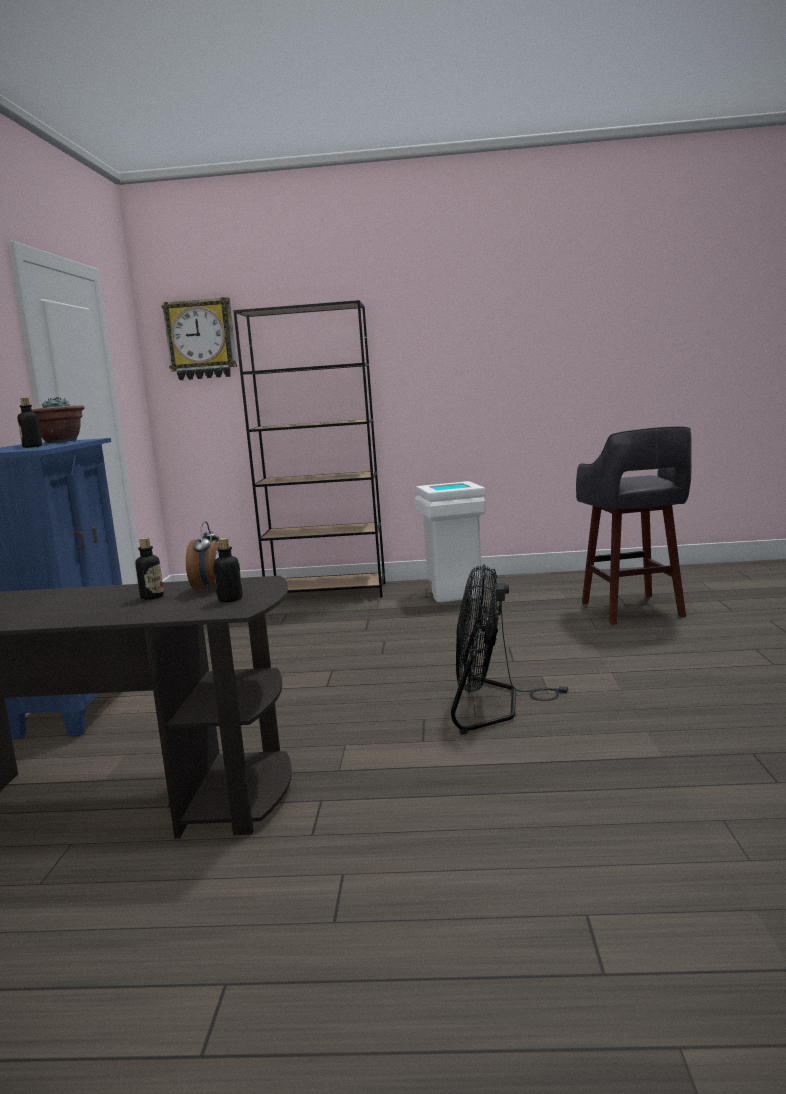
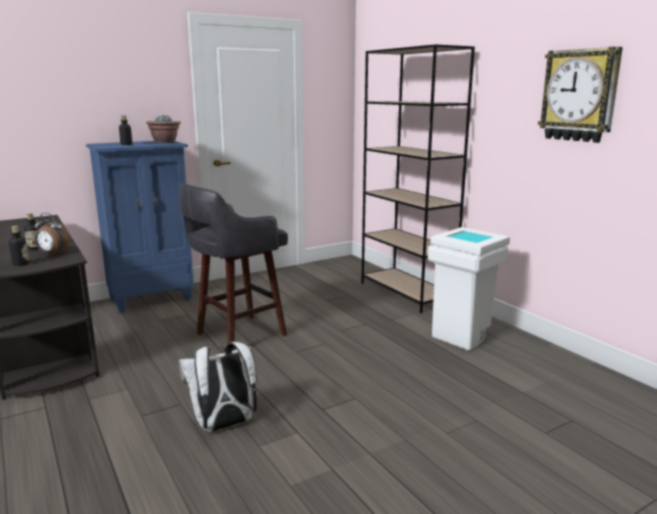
camera: 55 degrees right, 5 degrees up
wall clock [161,297,237,380] -> wall clock moved to [538,47,623,143]
alarm clock [186,522,220,592] -> alarm clock turned 45 degrees clockwise [34,213,70,255]
black fan [451,564,570,735] -> white backpack [179,342,257,432]
grey stool [576,426,692,625] -> grey stool moved to [179,183,288,351]

